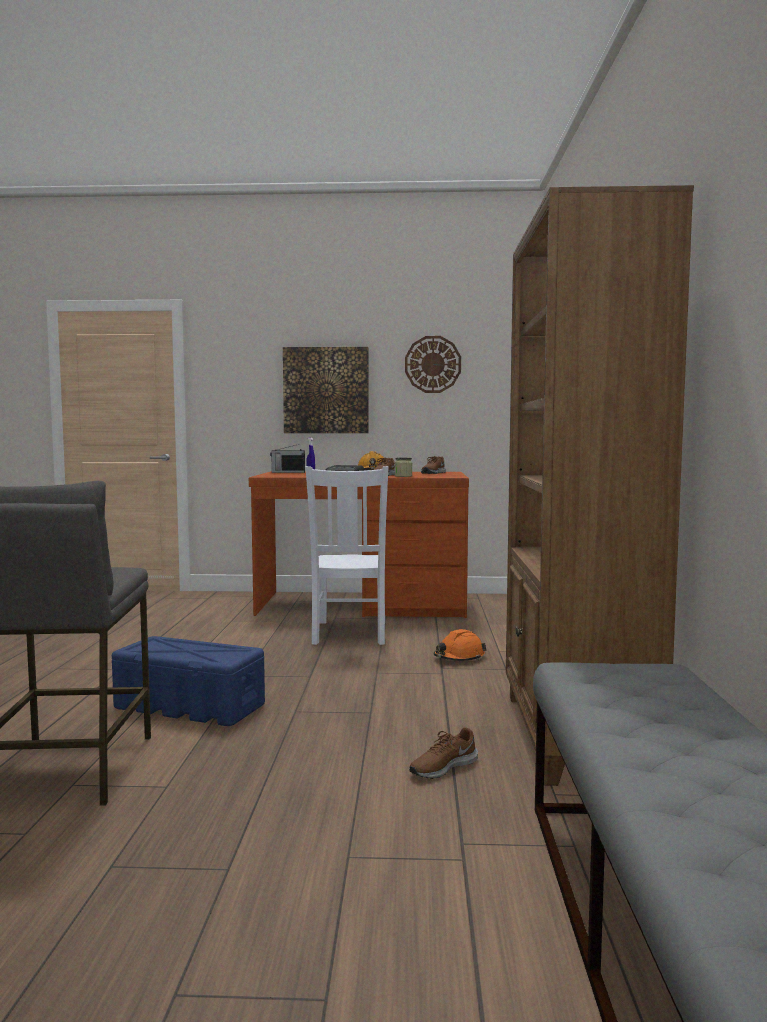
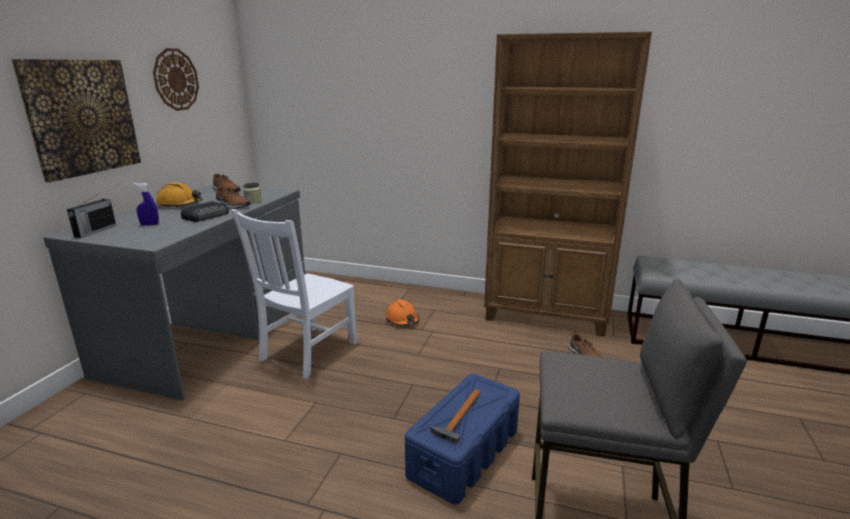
camera: 75 degrees left, 15 degrees up
brown desk [249,471,469,618] -> grey desk [43,184,305,400]
white chair [305,466,389,645] -> white chair turned 105 degrees clockwise [231,209,357,378]
none -> hammer [430,389,481,443]

